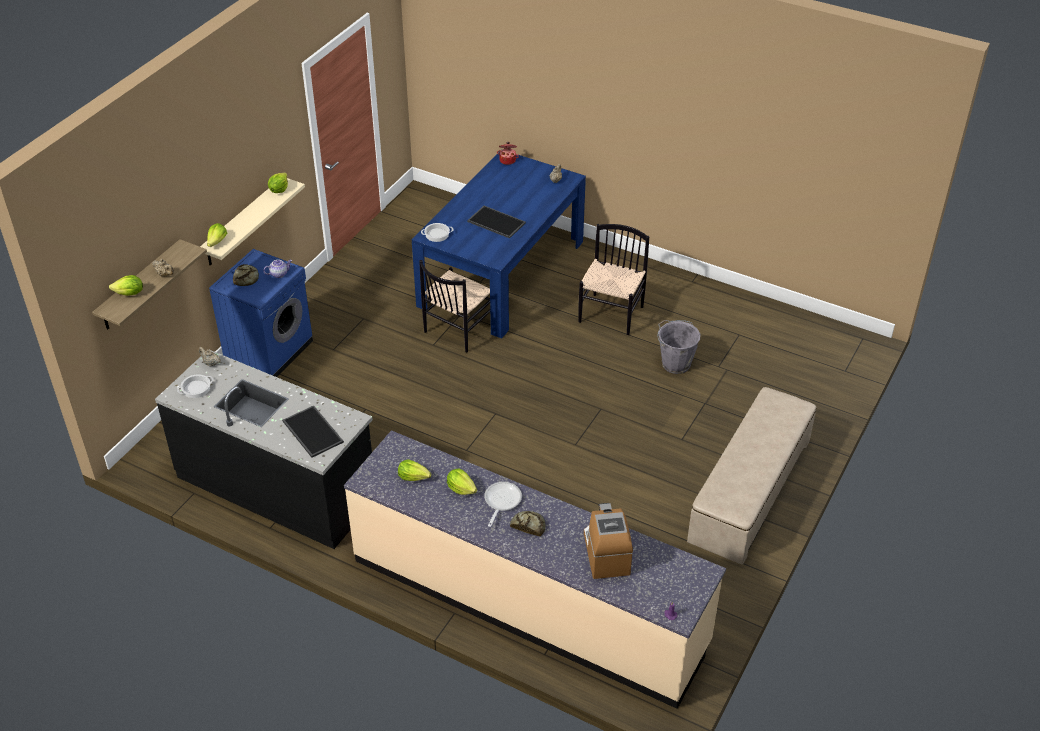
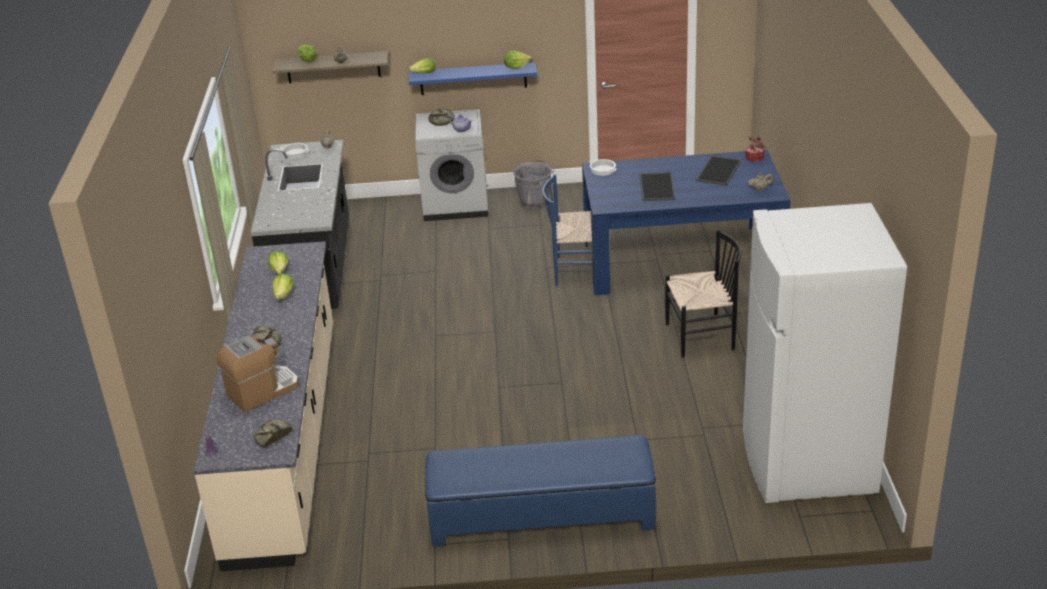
camera: 60 degrees right, 10 degrees down
beige shelf [200,178,305,266] -> blue shelf [409,62,537,95]
blue washing machine [209,249,313,377] -> white washing machine [415,109,489,221]
tray [282,406,344,458] -> tray moved to [696,156,741,186]
black chair [419,260,490,352] -> blue chair [542,174,593,286]
frying pan [484,482,522,527] -> none
grey bucket [657,320,700,374] -> grey bucket moved to [513,160,555,210]
beige bench [687,387,816,565] -> blue bench [425,435,656,547]
none -> bread [254,419,293,448]
none -> white fridge [743,203,907,503]

